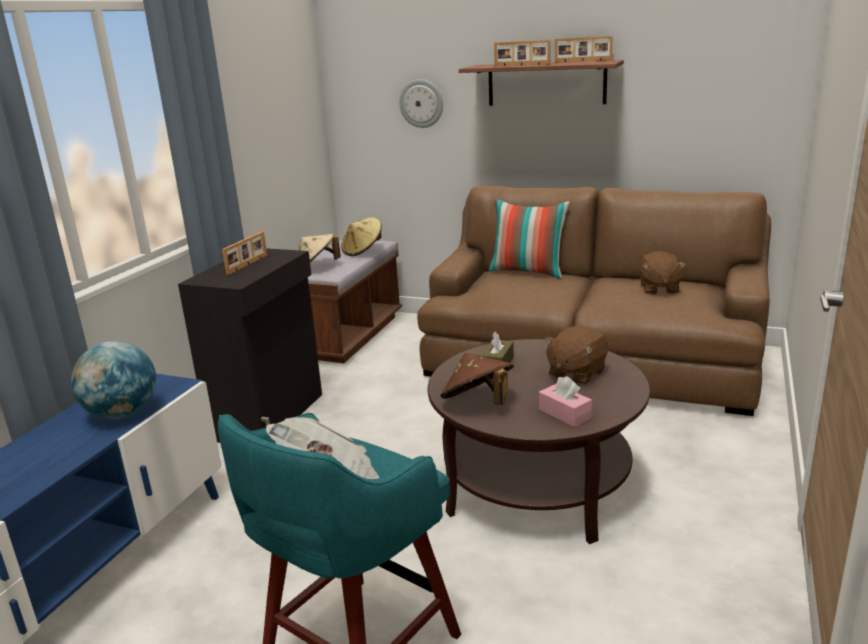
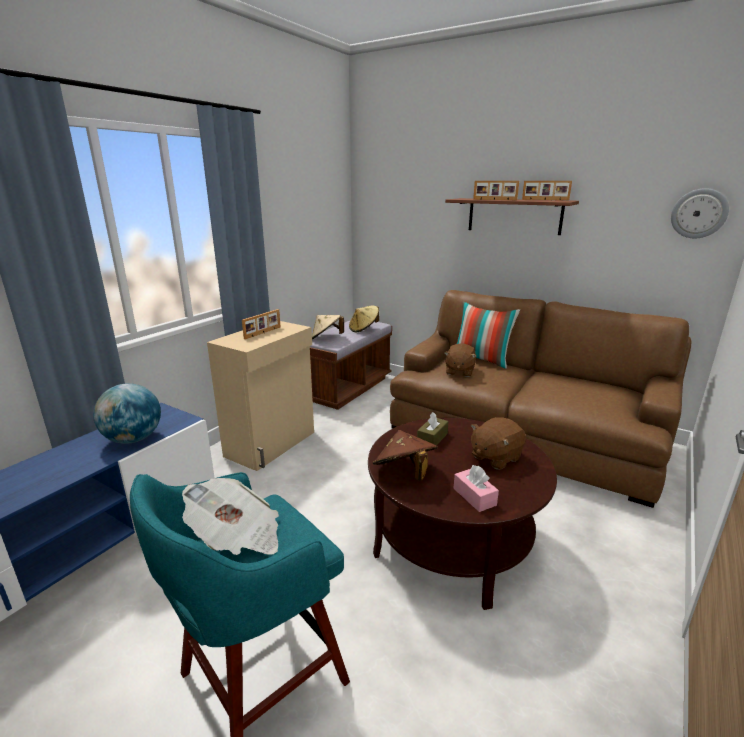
camera: 10 degrees right, 0 degrees up
black cabinet [178,248,322,443] -> beige cabinet [207,321,314,471]
wall clock [399,79,443,128] -> wall clock moved to [671,188,729,238]
brown plush toy [639,251,686,294] -> brown plush toy moved to [444,343,476,377]

